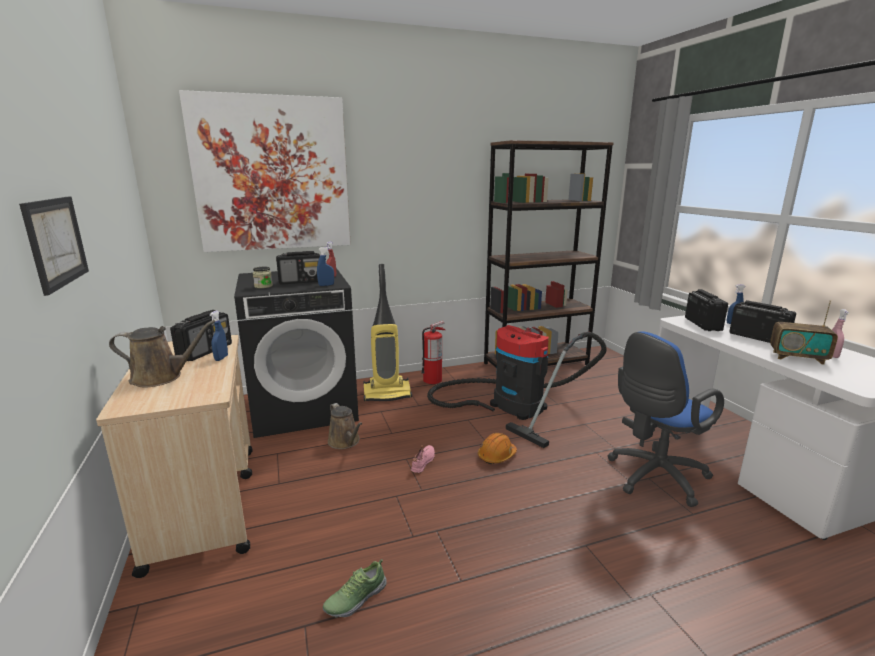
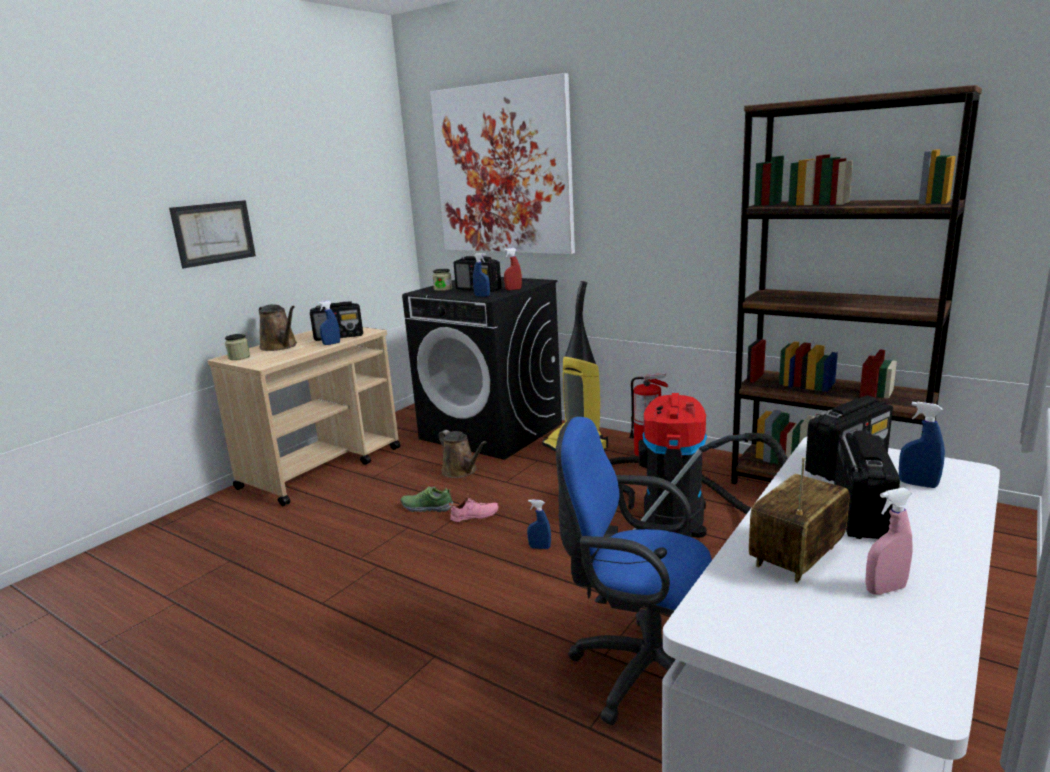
camera: 55 degrees right, 0 degrees up
shoe [323,559,387,618] -> shoe moved to [401,486,453,512]
brown watering can [328,403,362,449] -> brown watering can turned 60 degrees counterclockwise [439,430,487,478]
orange hard hat [478,433,517,465] -> blue spray bottle [527,499,551,549]
radio [770,300,838,364] -> radio turned 60 degrees clockwise [749,457,849,583]
none -> jar [225,334,250,360]

